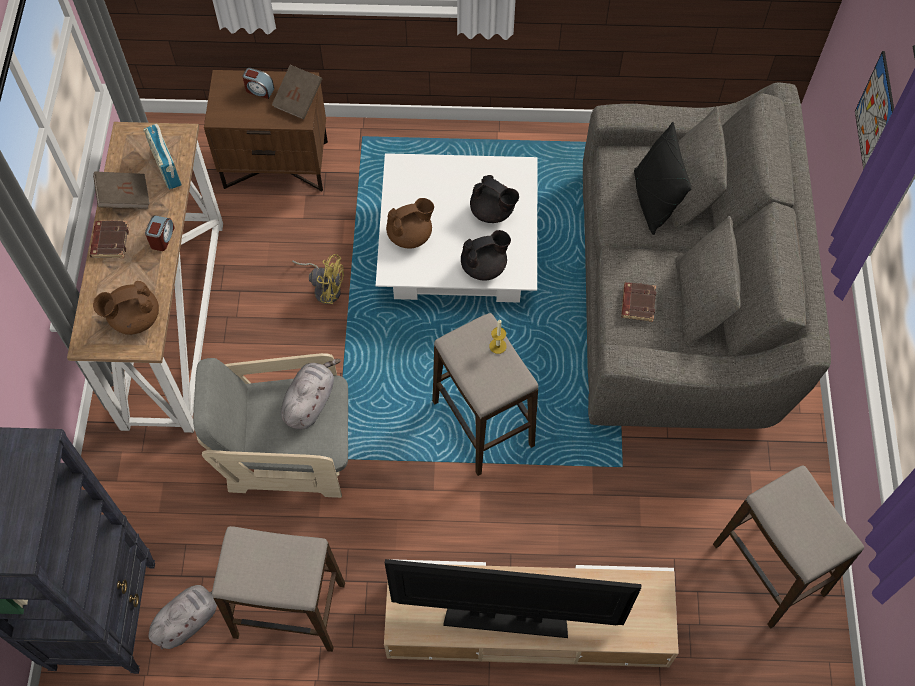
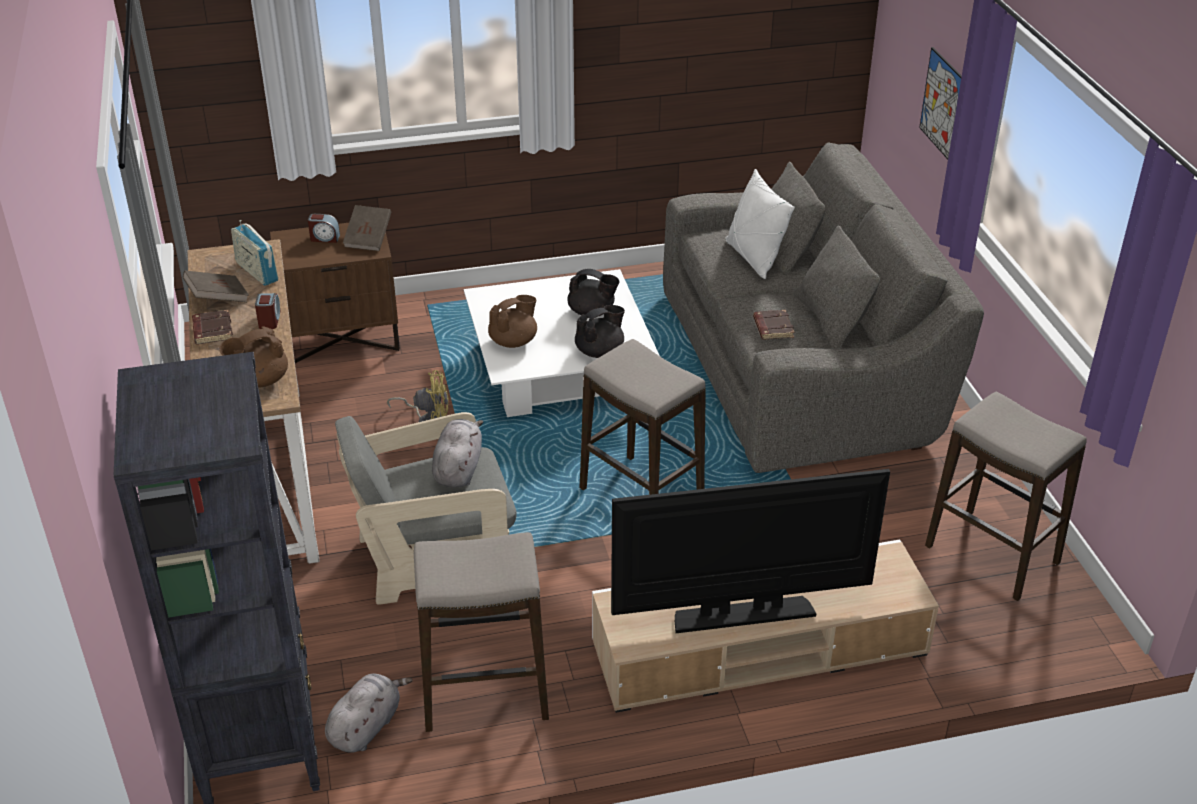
camera: 15 degrees left, 25 degrees down
candle [489,319,507,354] -> none
black pillow [634,122,692,235] -> white pillow [725,169,795,279]

